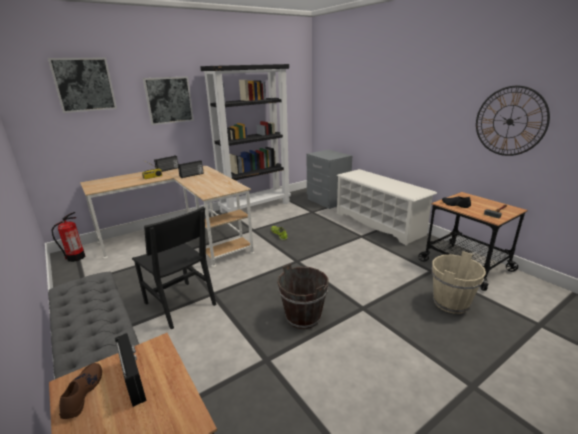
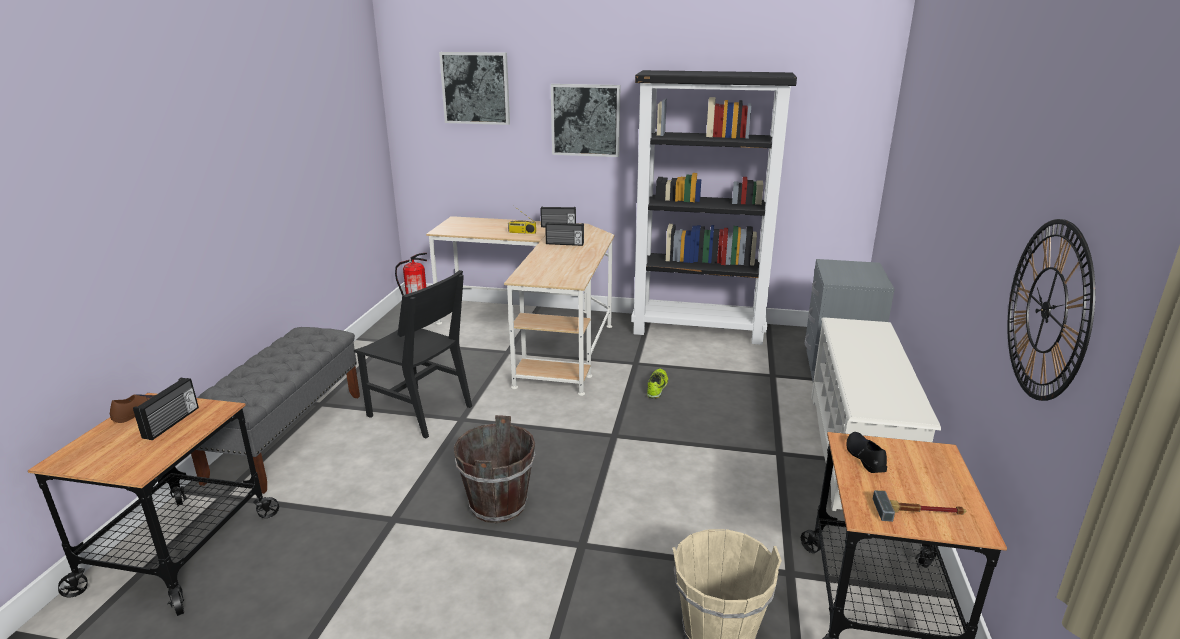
camera: 45 degrees right, 0 degrees up
black chair [132,207,216,330] -> black chair turned 60 degrees counterclockwise [354,270,472,438]

